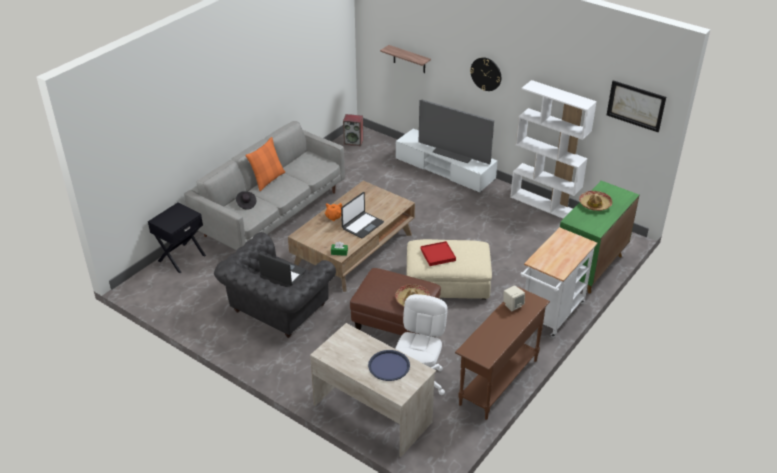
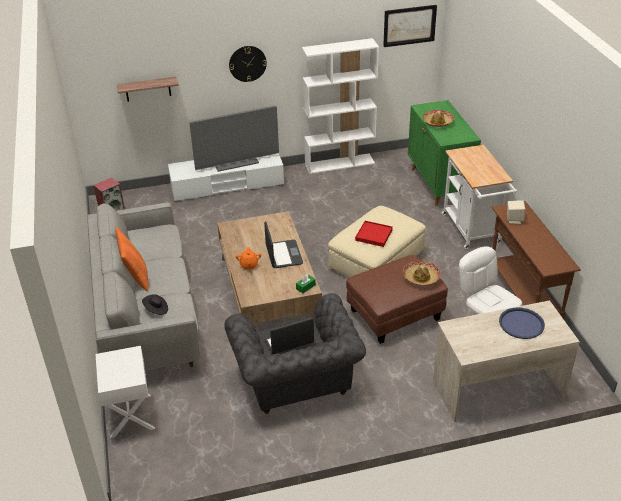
camera: 50 degrees left, 0 degrees up
black nightstand [148,203,206,274] -> white nightstand [95,346,155,438]

